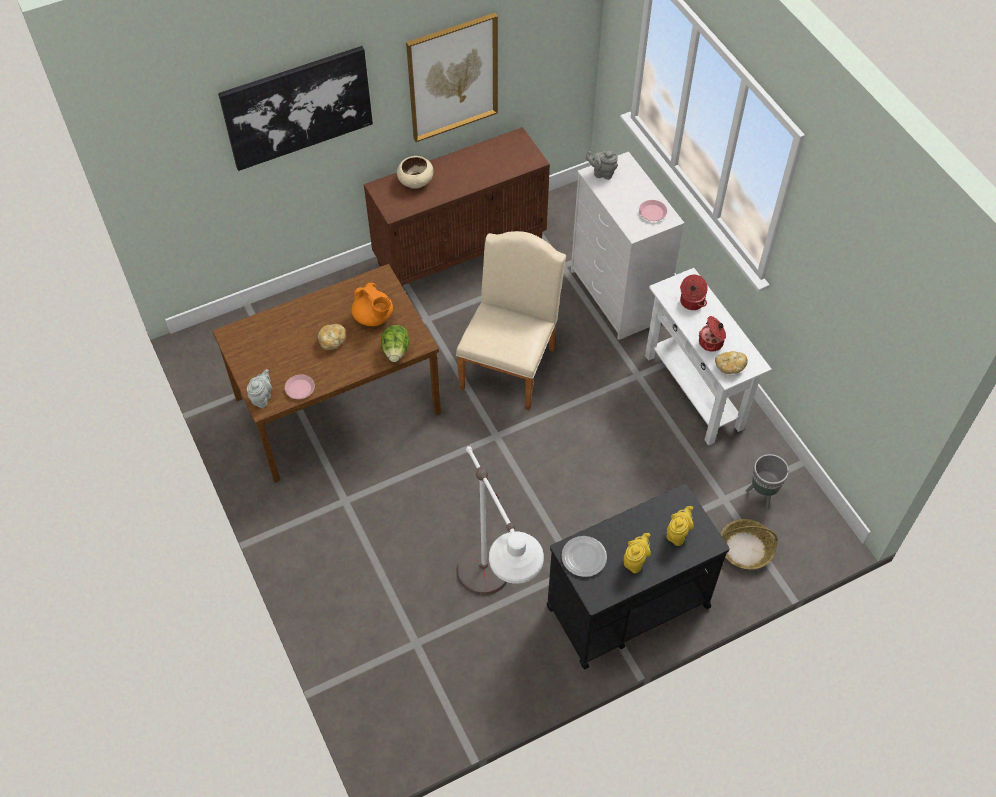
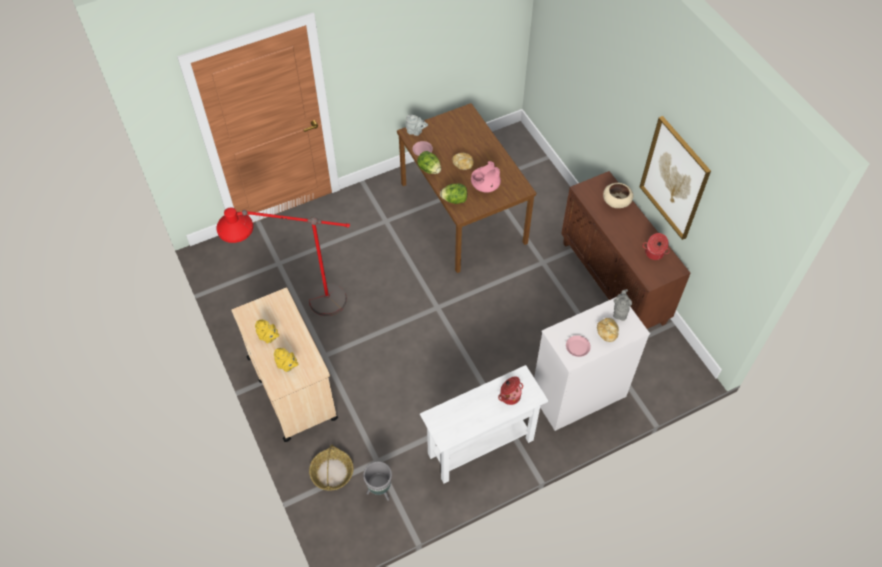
camera: 90 degrees right, 0 degrees up
picture [218,46,373,171] -> none
orange teapot [352,283,393,326] -> pink teapot [471,161,501,193]
beige chair [456,231,566,410] -> none
white floor lamp [457,446,544,595] -> red floor lamp [216,207,350,316]
black cart [546,484,730,670] -> beige cart [231,288,338,442]
plate [561,536,607,577] -> none
cooking pot [699,316,726,352] -> cooking pot moved to [643,233,670,260]
bread [715,351,748,374] -> bread moved to [597,318,619,342]
none -> lettuce [417,151,441,174]

